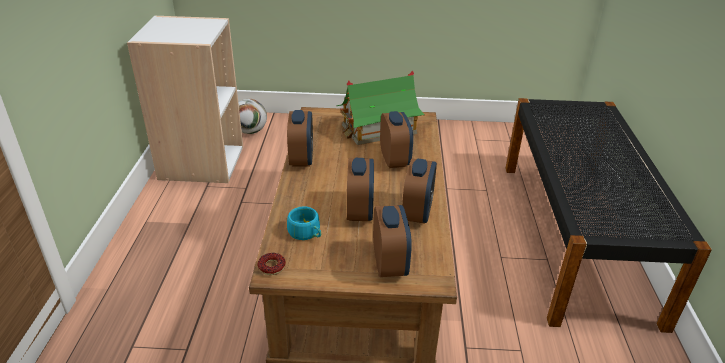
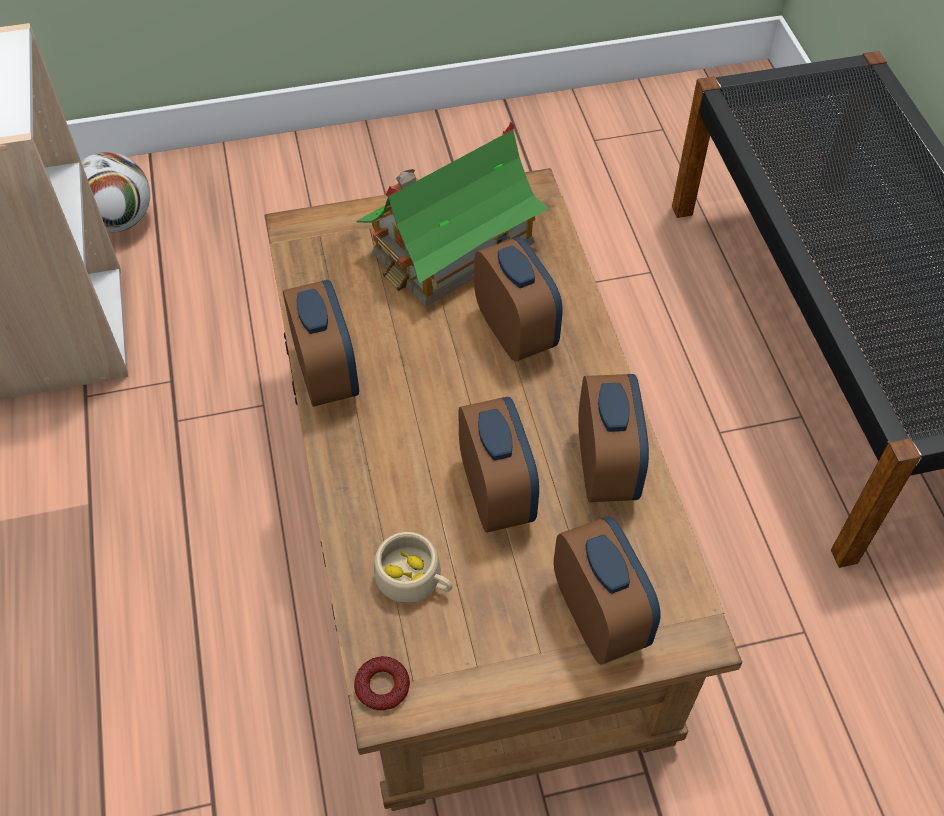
camera: 15 degrees left, 20 degrees up
turquoise cup [287,206,321,240] -> beige cup [374,532,452,604]

